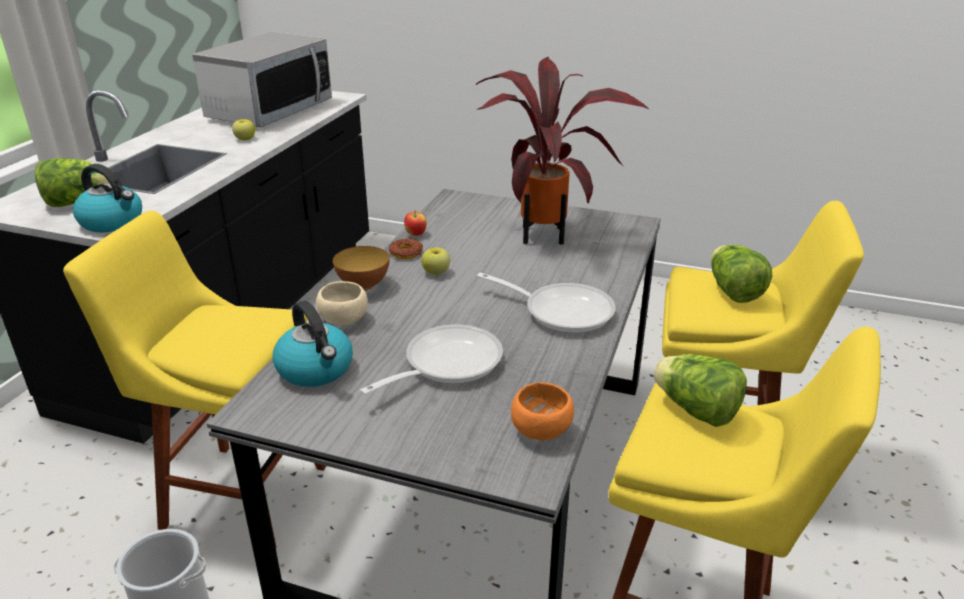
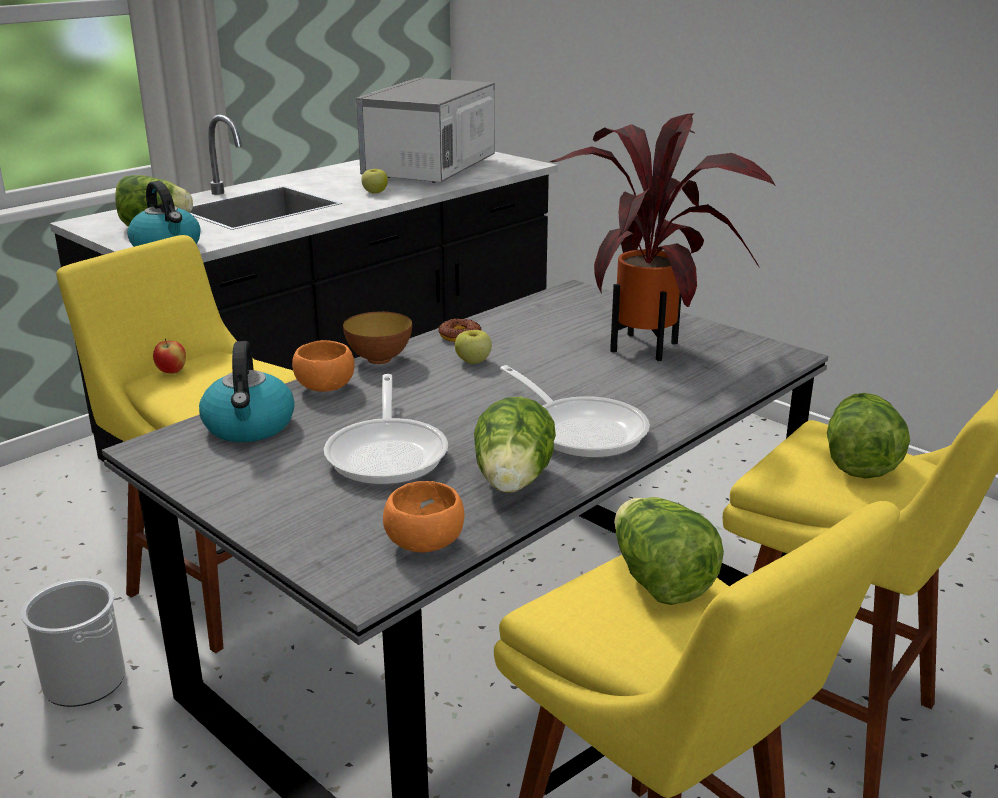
camera: 25 degrees right, 5 degrees down
microwave [192,32,332,127] -> microwave turned 150 degrees clockwise [356,78,495,183]
beige bowl [316,281,368,325] -> orange bowl [292,340,355,392]
frying pan [360,324,503,395] -> frying pan turned 105 degrees clockwise [324,374,448,485]
apple [404,210,427,236] -> apple moved to [153,338,186,374]
none -> lettuce [474,397,556,493]

